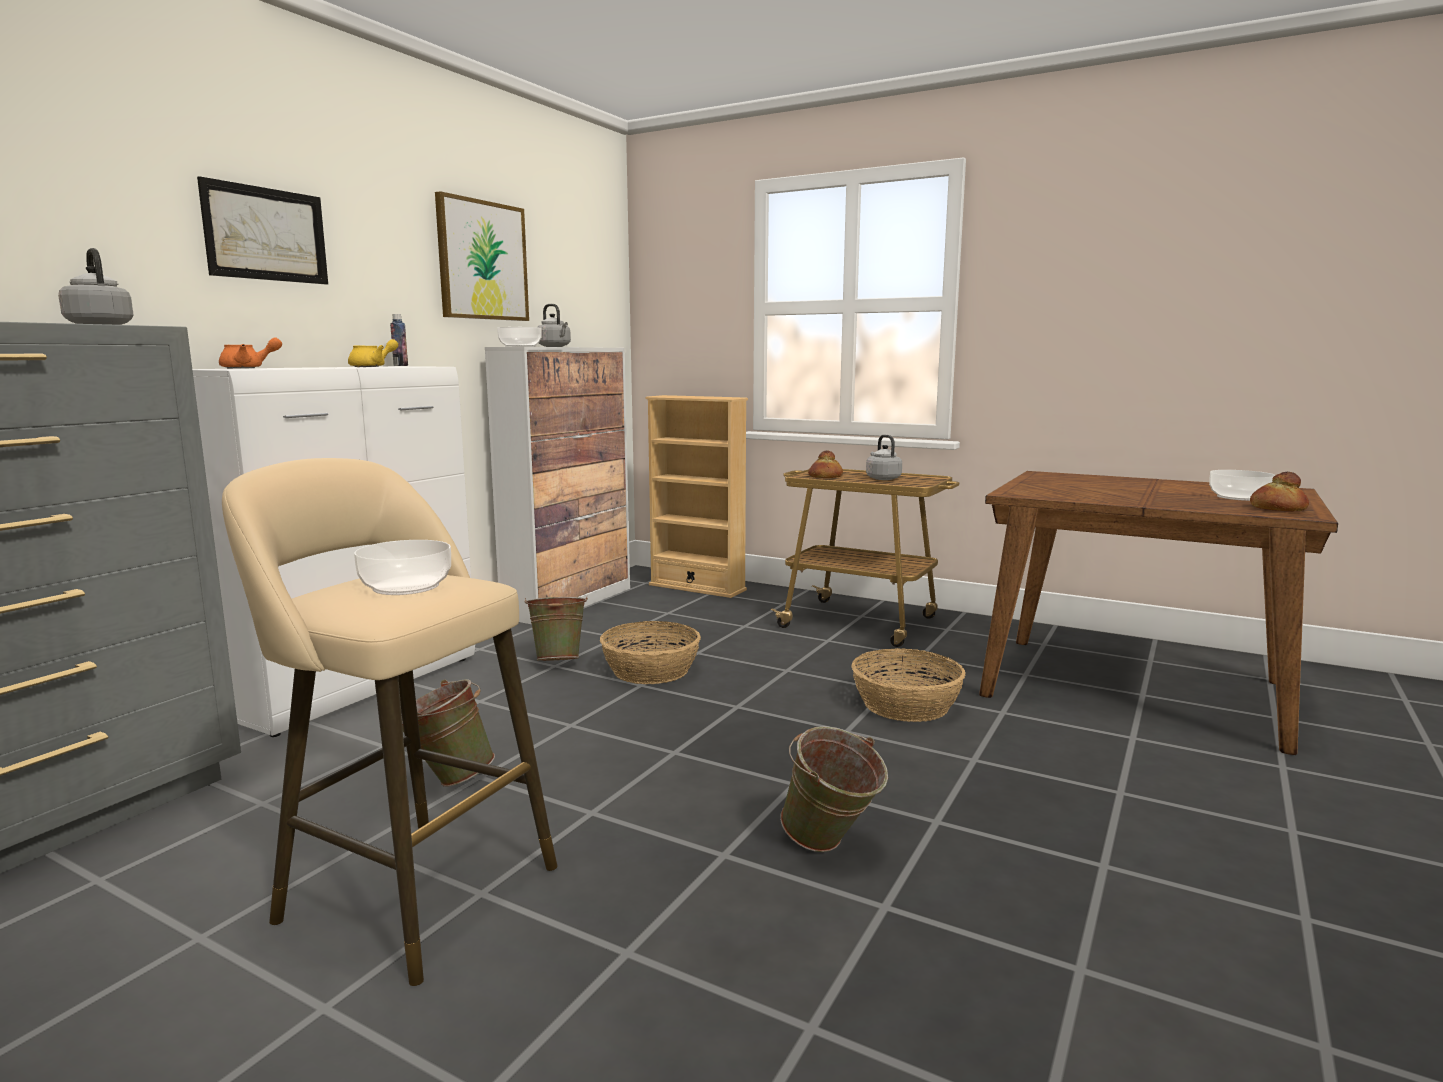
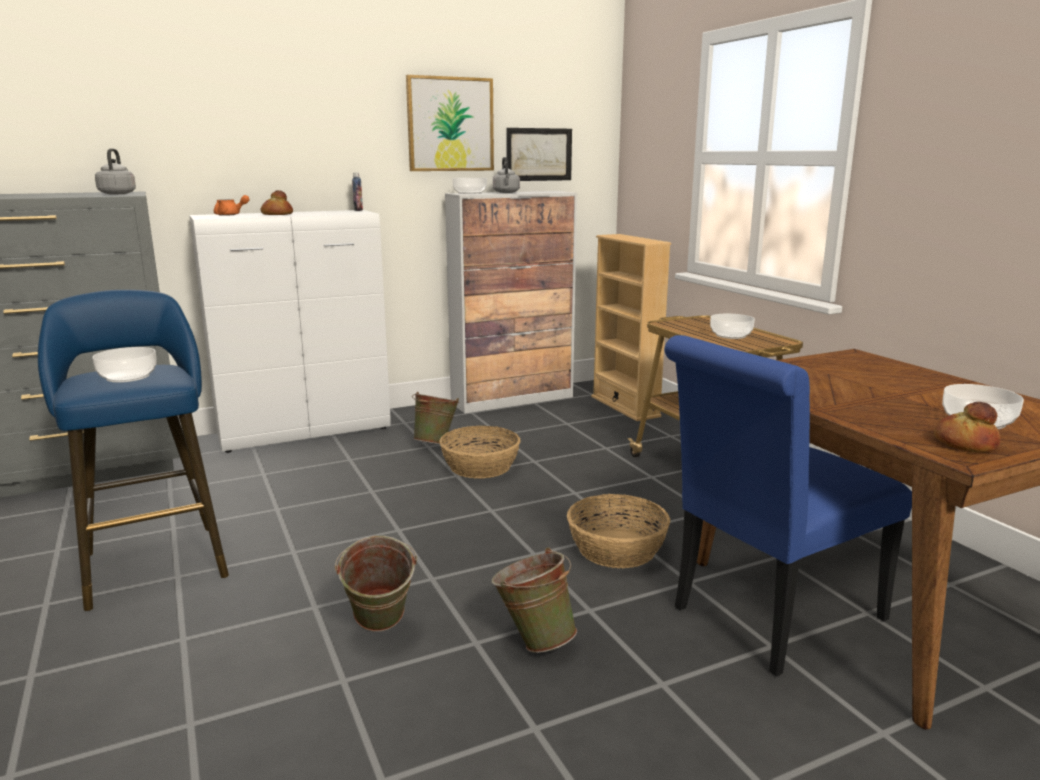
camera: 35 degrees right, 5 degrees up
picture [197,176,328,284] -> picture moved to [506,128,572,181]
beige stool [222,458,557,986] -> blue stool [38,290,229,611]
yellow teapot [348,339,398,367] -> none
green bucket [401,679,495,787] -> green bucket moved to [492,547,577,653]
bread [808,451,843,478] -> bread moved to [261,190,293,215]
grey kettle [866,435,902,480] -> bowl [710,314,755,339]
none -> blue chair [664,335,912,677]

